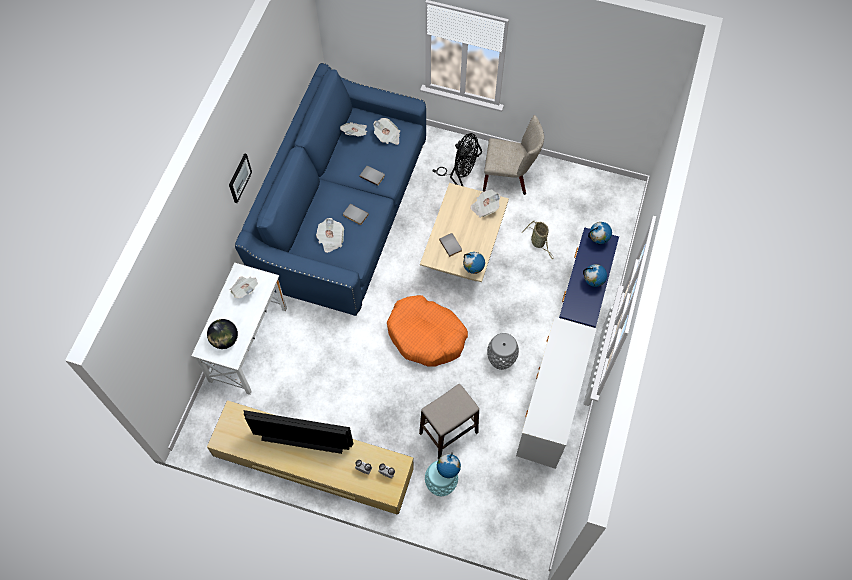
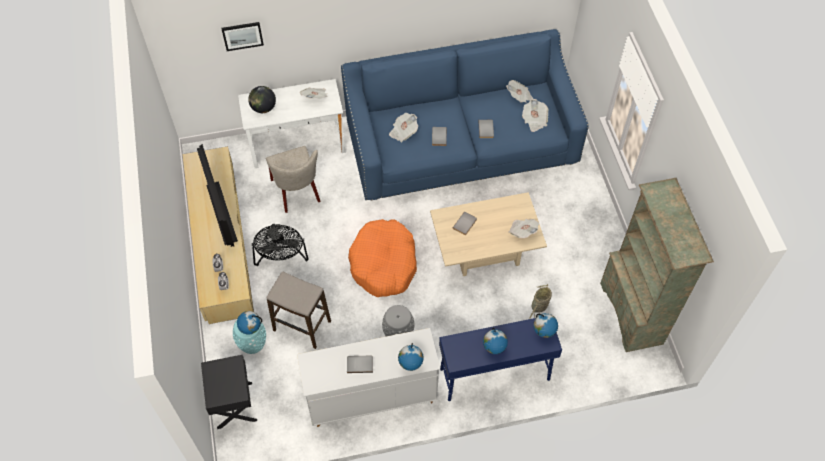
camera: 60 degrees right, 5 degrees down
picture [229,153,252,203] -> picture moved to [221,22,264,51]
black fan [433,133,482,186] -> black fan moved to [252,224,308,266]
globe [463,252,485,274] -> globe moved to [398,343,424,371]
beige chair [483,115,544,195] -> beige chair moved to [266,146,320,213]
none -> black nightstand [201,355,257,429]
none -> grey book [347,356,373,373]
none -> green bookcase [600,178,714,352]

